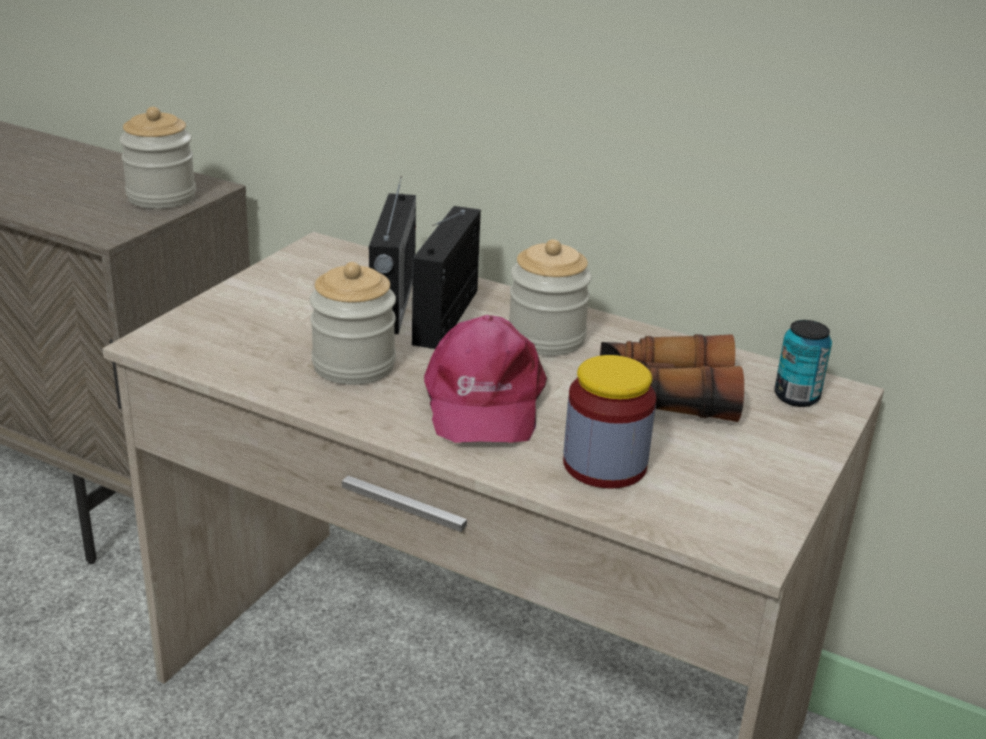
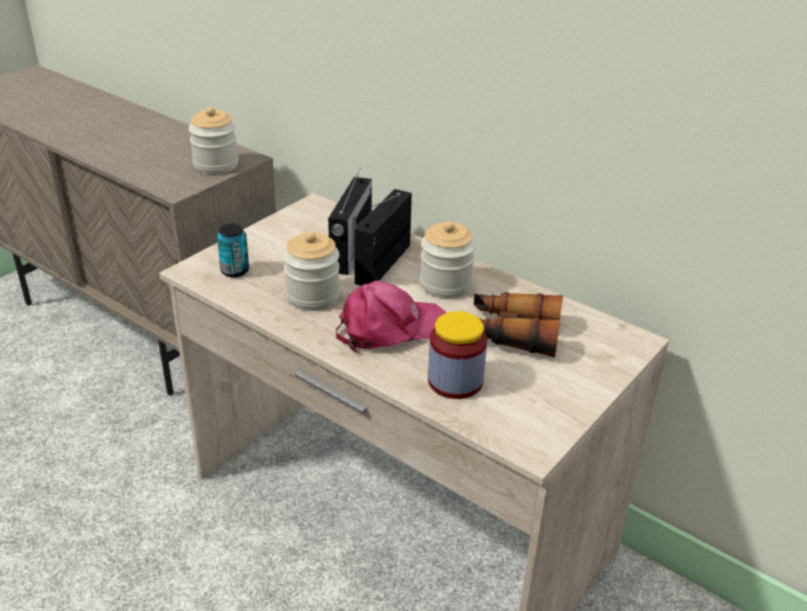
camera: 10 degrees right, 5 degrees up
pink cap [424,315,547,443] -> pink cap turned 120 degrees counterclockwise [336,280,447,353]
can [774,320,832,407] -> can moved to [217,224,249,278]

